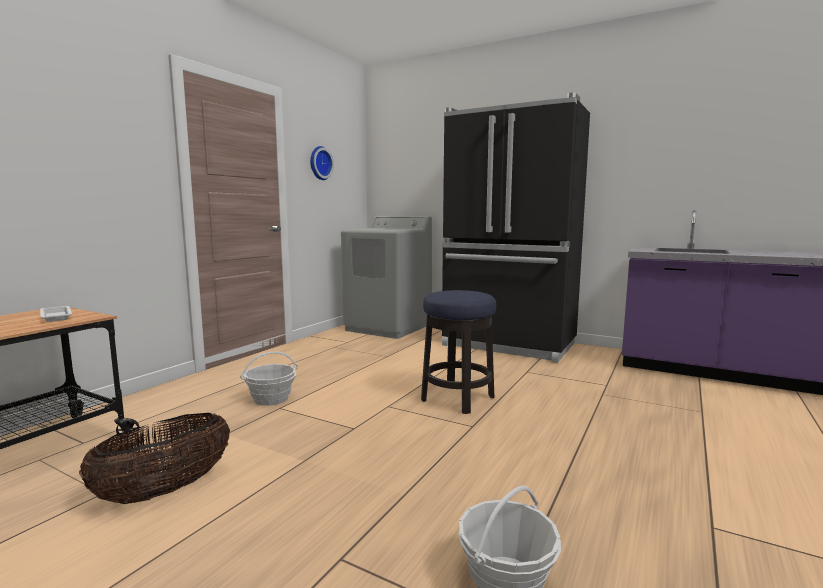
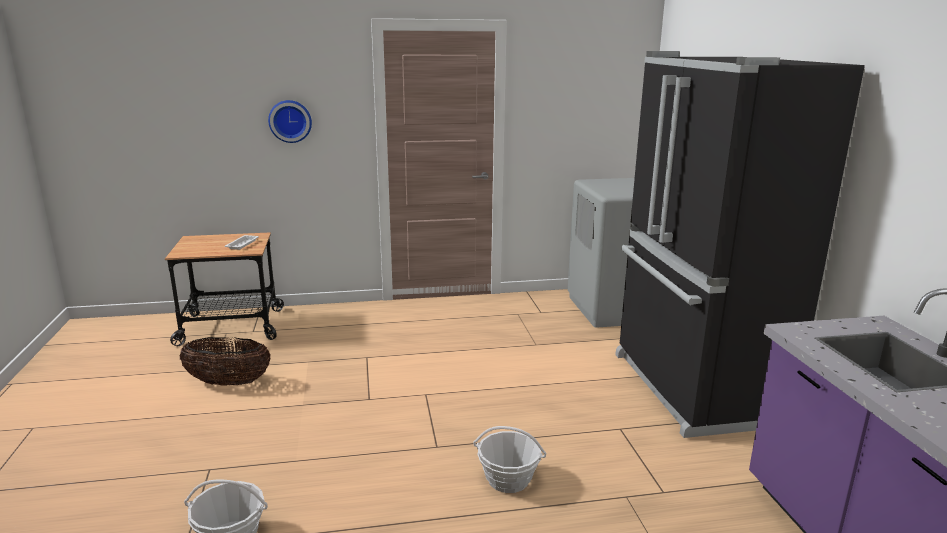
camera: 50 degrees right, 10 degrees up
basket [240,351,298,406] -> basket moved to [473,426,546,493]
wall clock [310,146,334,180] -> wall clock moved to [268,100,312,143]
stool [421,290,496,414] -> none

